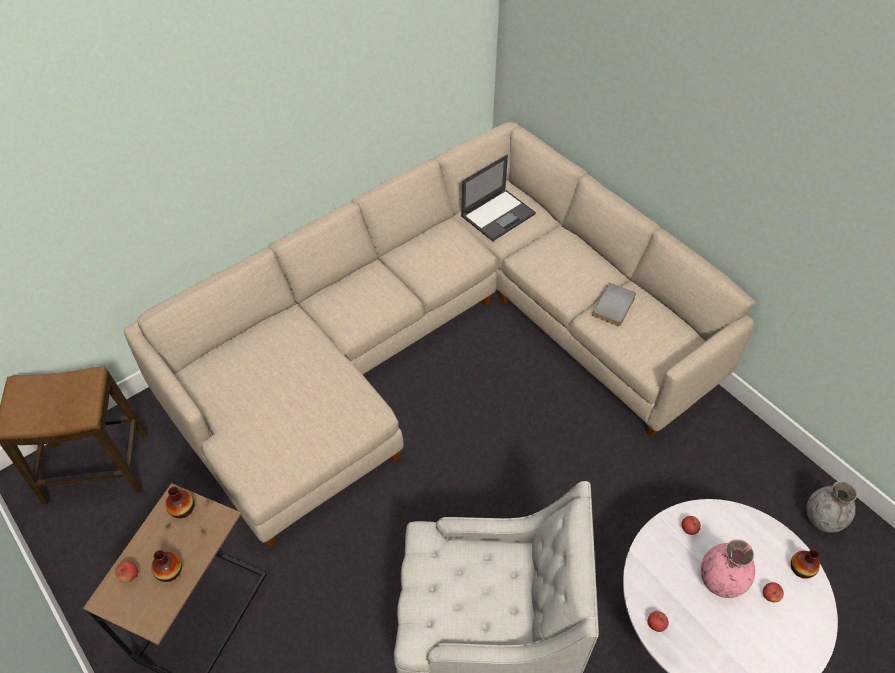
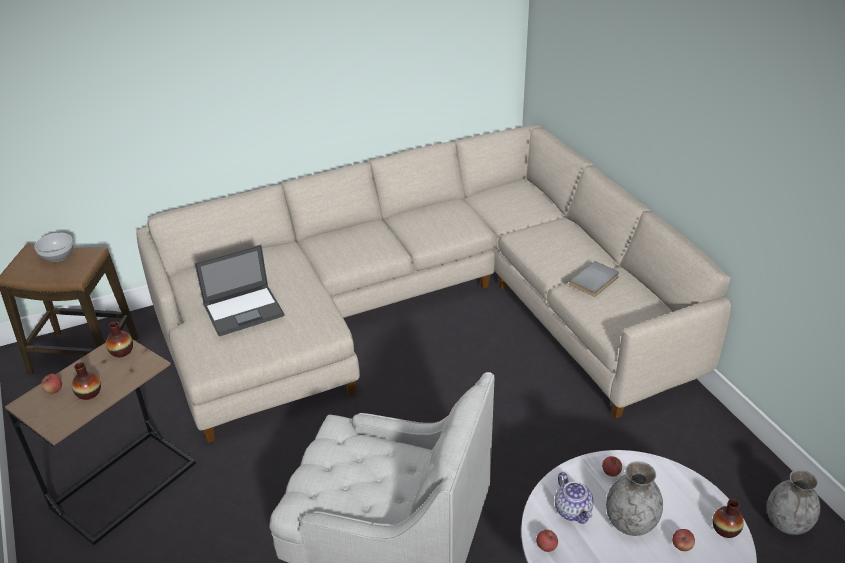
camera: 15 degrees right, 15 degrees down
laptop [461,154,536,241] -> laptop moved to [195,245,285,336]
pink vase [701,539,755,598] -> grey vase [606,461,663,536]
none -> bowl [34,233,73,262]
none -> teapot [555,472,594,524]

